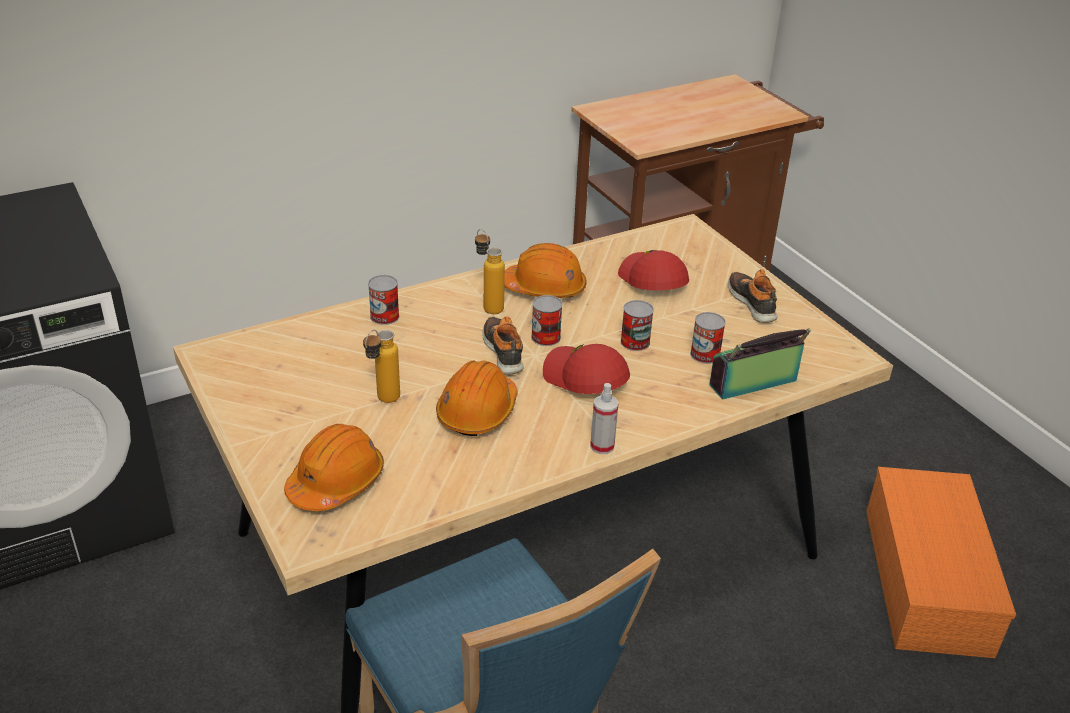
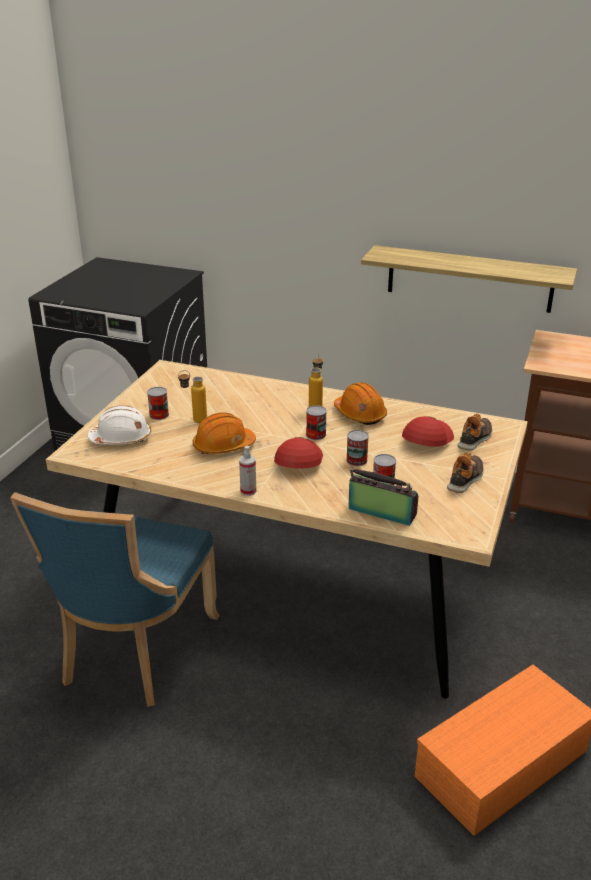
camera: 50 degrees right, 5 degrees down
orange hard hat [284,424,384,511] -> white hard hat [87,405,151,445]
can [368,275,399,325] -> can moved to [147,387,169,420]
shoe [482,317,524,375] -> shoe moved to [457,413,492,451]
none -> shelf [361,245,577,313]

